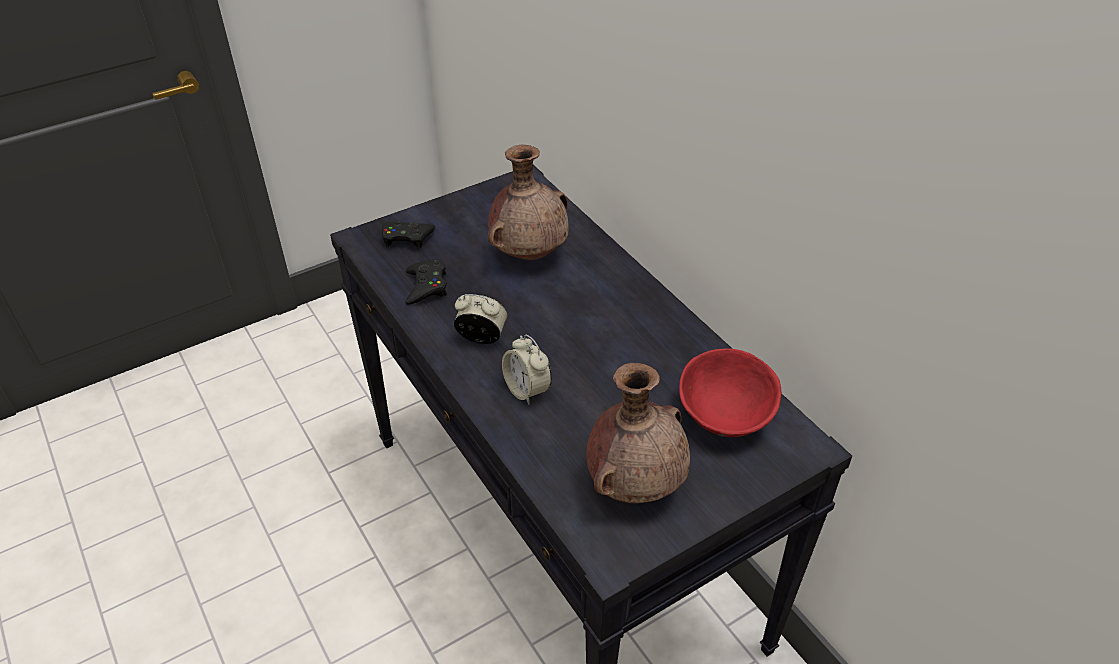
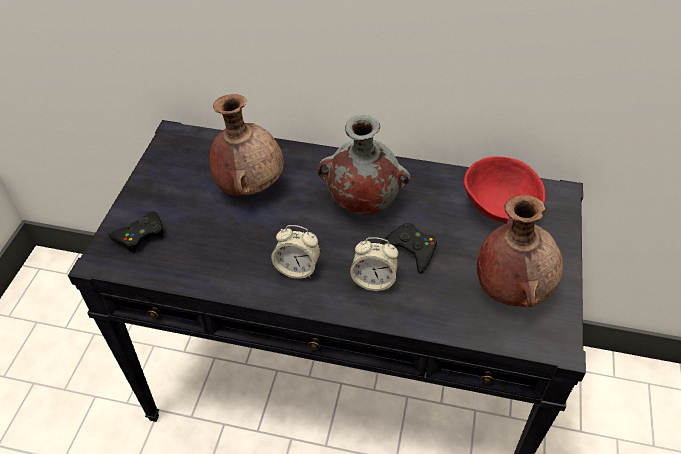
camera: 45 degrees left, 5 degrees up
black game controller [405,260,447,305] -> black game controller moved to [382,223,437,274]
alarm clock [454,294,507,344] -> alarm clock turned 135 degrees counterclockwise [271,225,320,279]
none -> grey vase [318,114,410,214]

